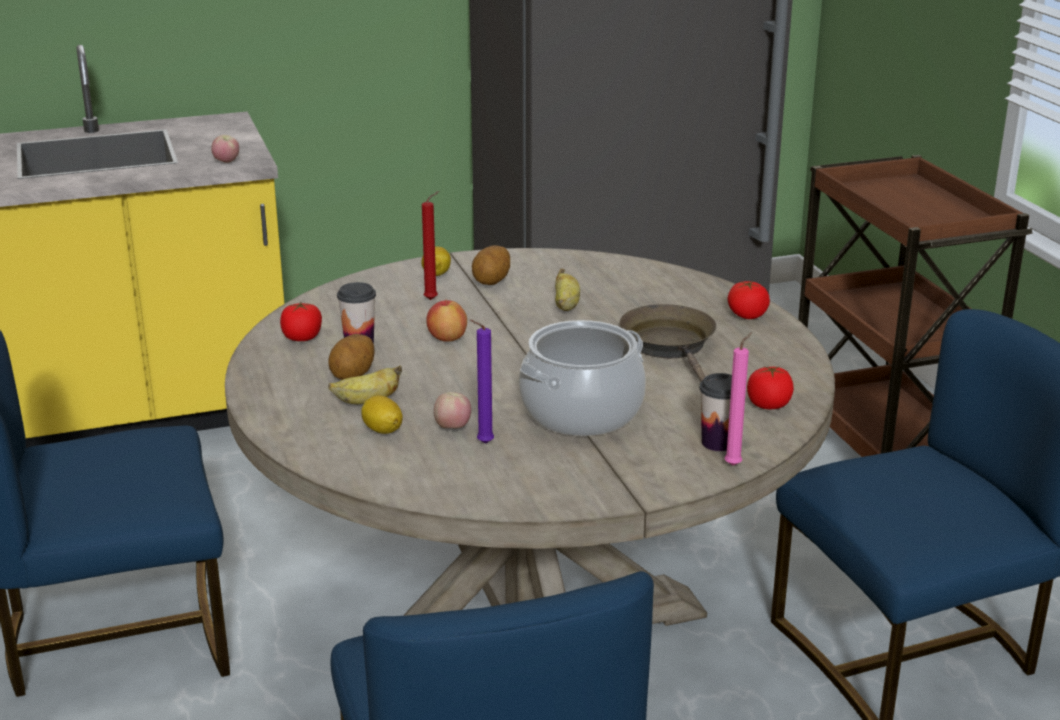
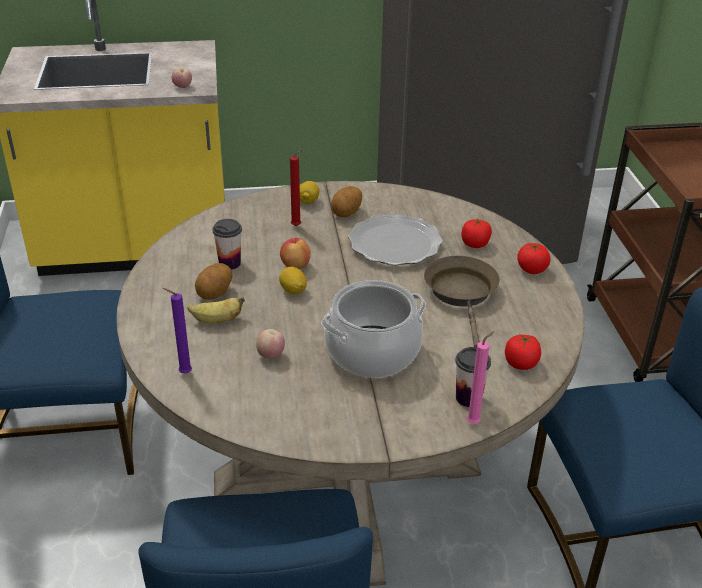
camera: 10 degrees right, 10 degrees up
tomato [280,301,322,341] -> tomato moved to [461,218,492,248]
lemon [361,395,403,434] -> lemon moved to [279,267,307,294]
purple candle [469,319,494,444] -> purple candle moved to [163,288,192,373]
banana [555,268,580,311] -> plate [348,214,443,265]

